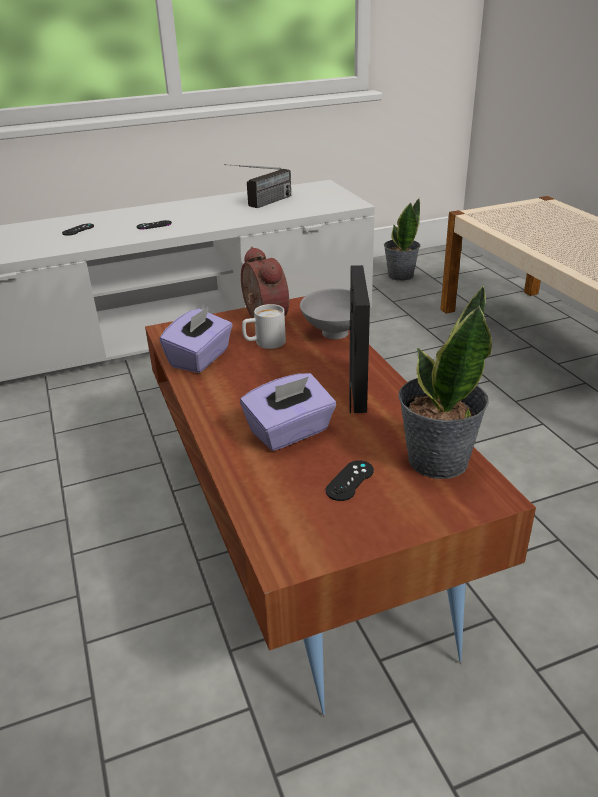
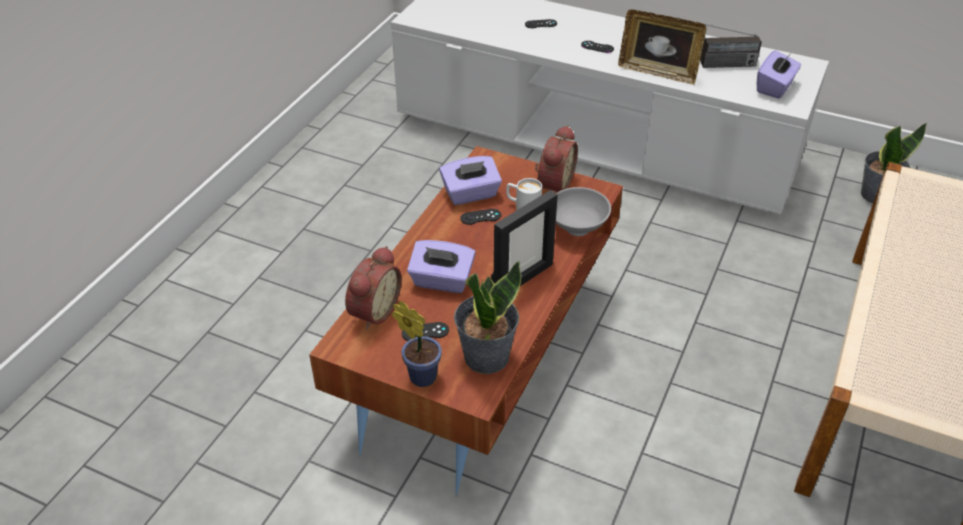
camera: 45 degrees right, 10 degrees up
none -> alarm clock [345,246,402,330]
none -> potted plant [392,301,442,387]
none -> black game controller [460,209,501,225]
none -> picture frame [618,10,706,85]
none -> purple tissue box [757,50,801,99]

